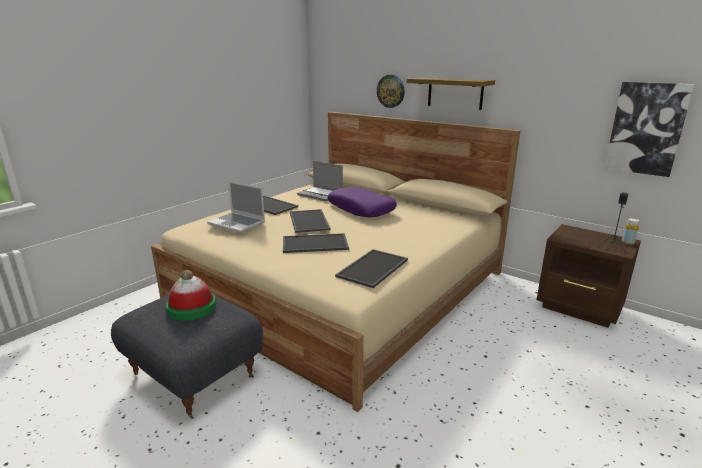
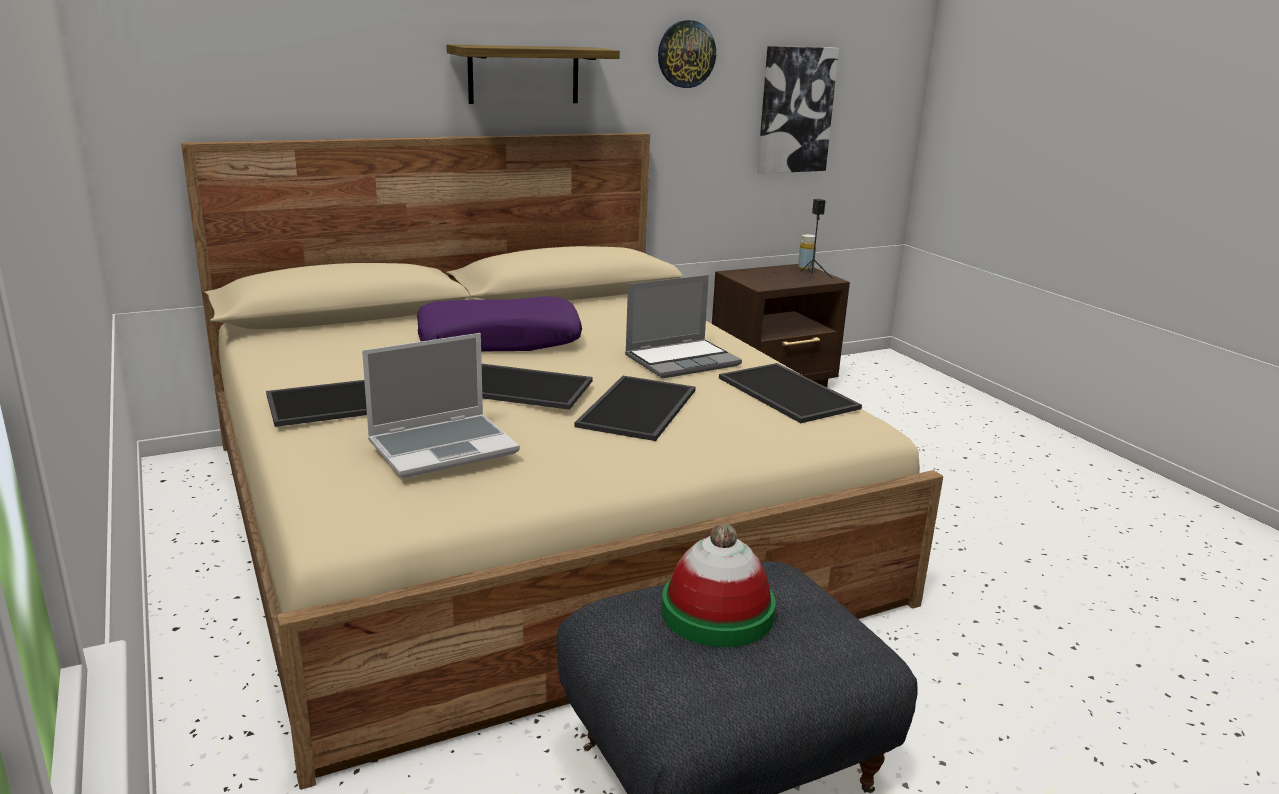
camera: 65 degrees left, 0 degrees up
laptop [297,161,343,201] -> laptop moved to [625,275,742,379]
wall clock [377,75,405,108] -> wall clock moved to [658,20,716,88]

